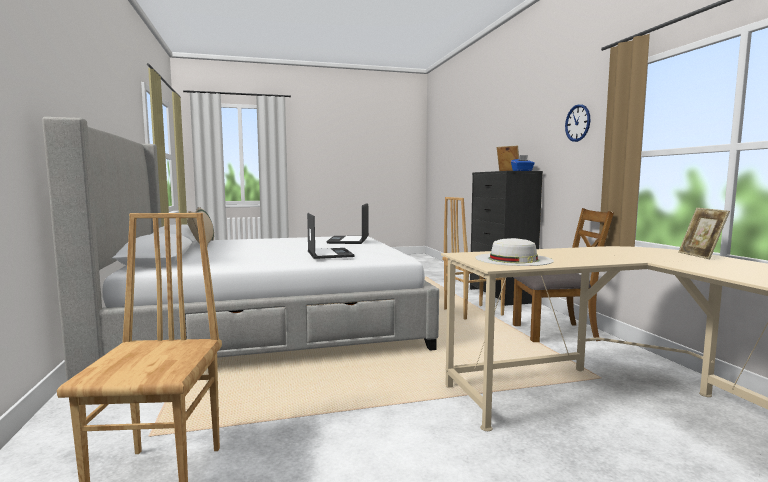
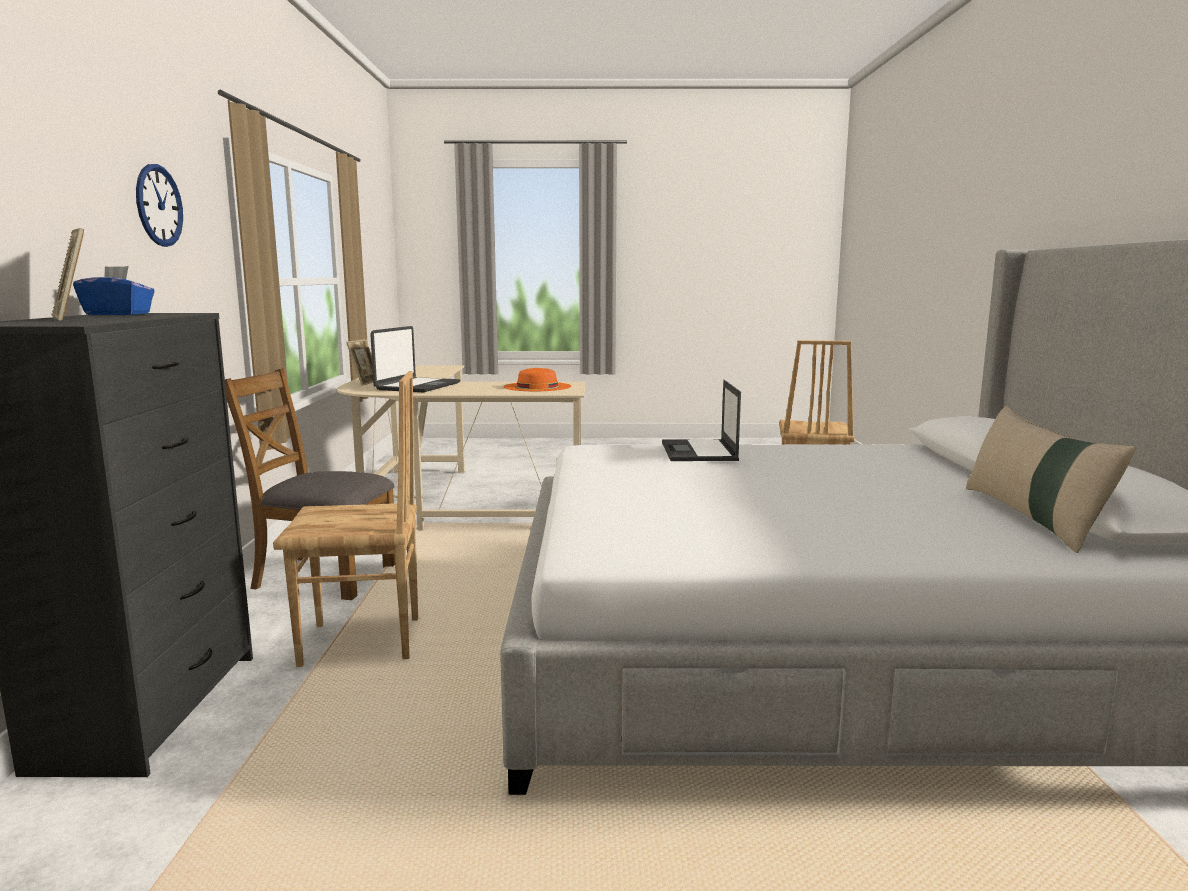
camera: 165 degrees left, 5 degrees up
laptop [326,203,369,244] -> laptop moved to [370,326,460,392]
white hat [475,238,554,266] -> orange hat [504,368,571,391]

